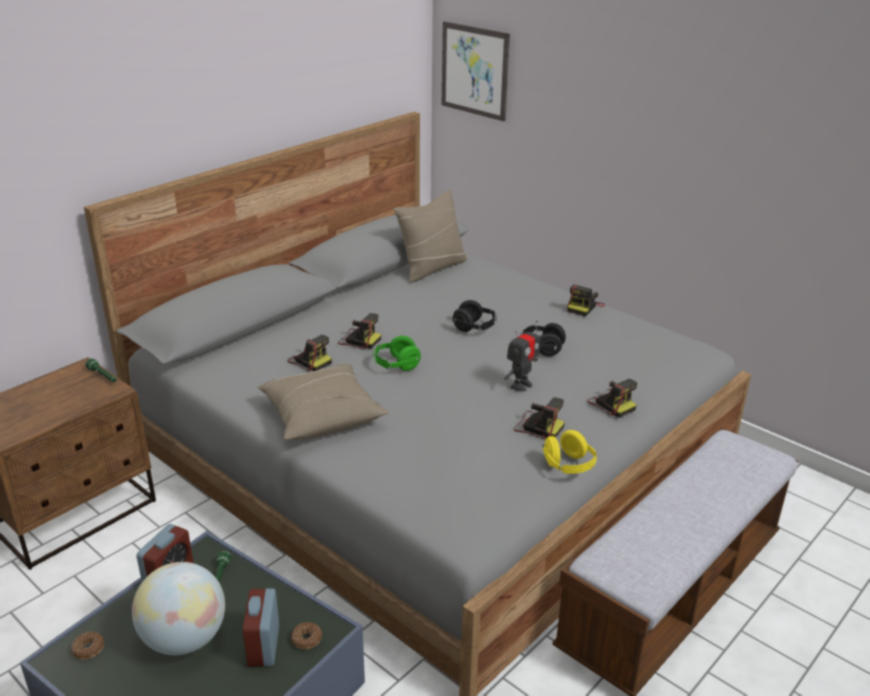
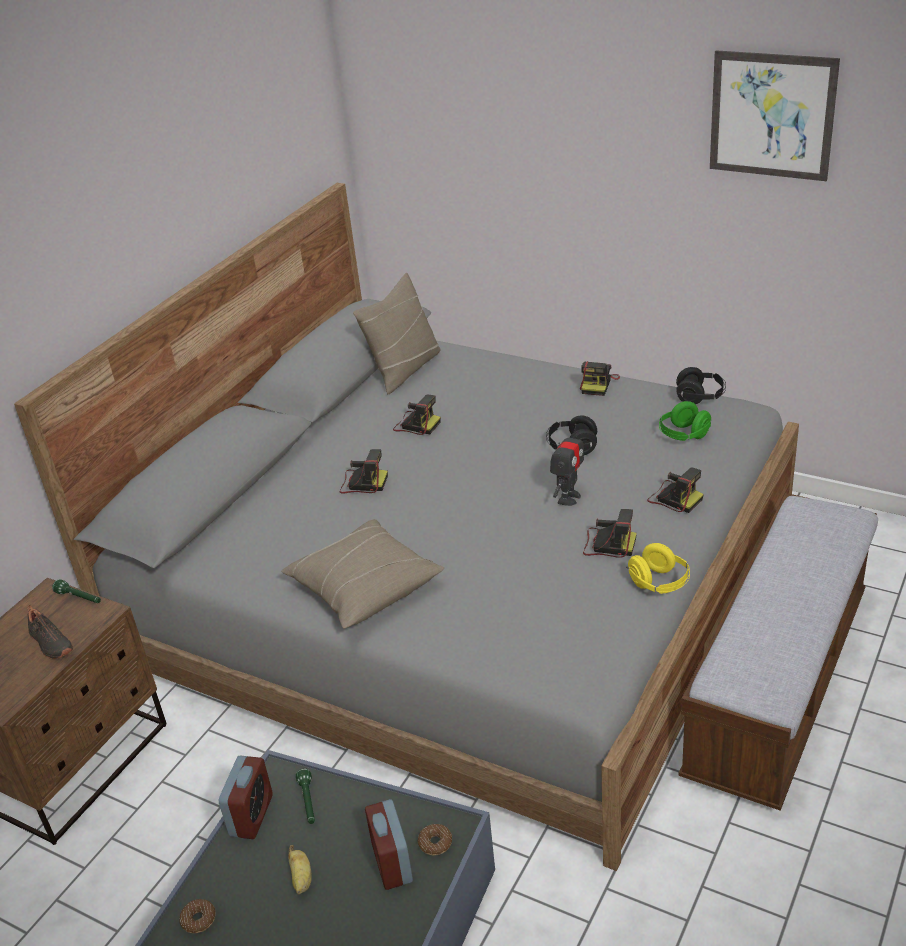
camera: 10 degrees left, 5 degrees up
globe [132,562,225,655] -> banana [288,845,312,895]
camera [287,335,332,371] -> camera moved to [393,395,441,435]
green headphones [373,336,421,371] -> green headphones moved to [659,401,711,441]
picture [442,21,510,121] -> picture moved to [710,50,840,181]
black headphones [453,300,497,332] -> black headphones moved to [676,367,726,404]
none -> black shoe [27,605,73,659]

